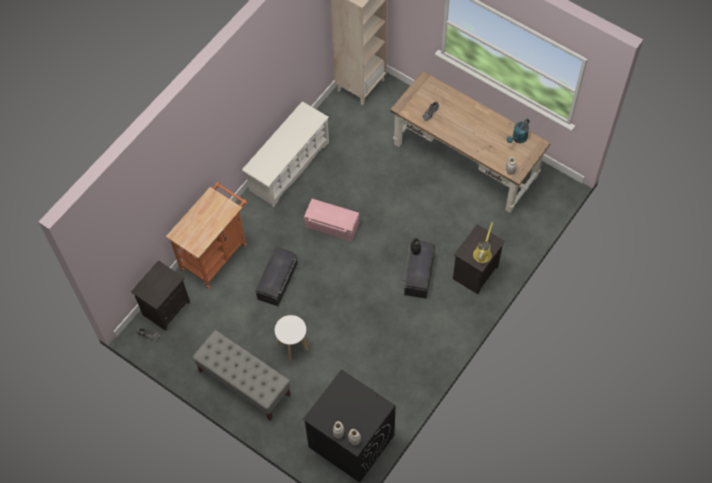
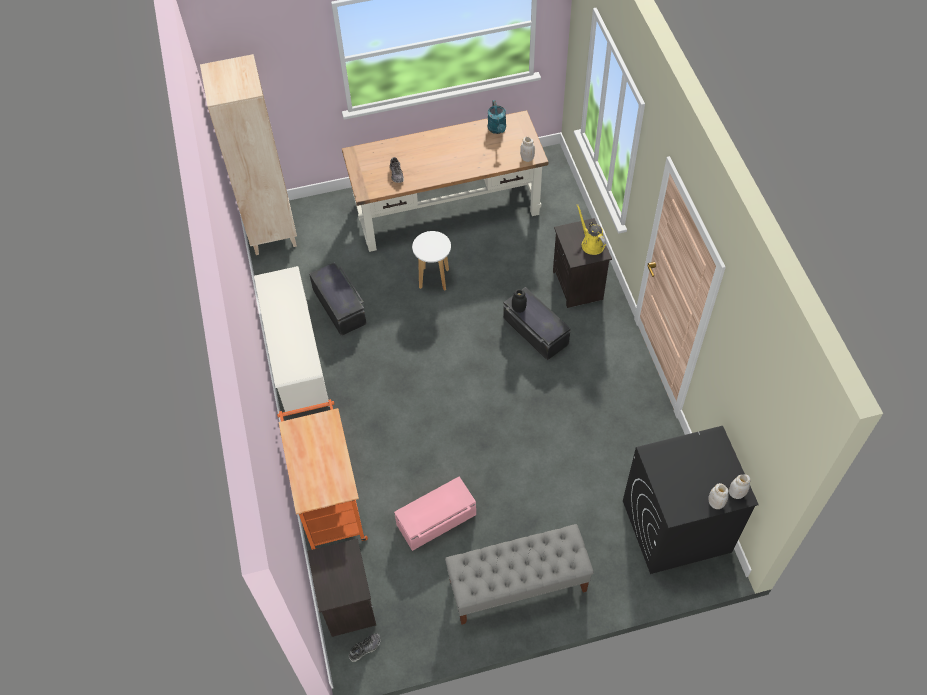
camera: 50 degrees left, 5 degrees down
black storage box [256,246,297,306] -> black storage box moved to [309,262,367,336]
white stool [275,315,308,361] -> white stool moved to [412,231,451,291]
pink storage box [304,199,359,241] -> pink storage box moved to [394,477,476,551]

